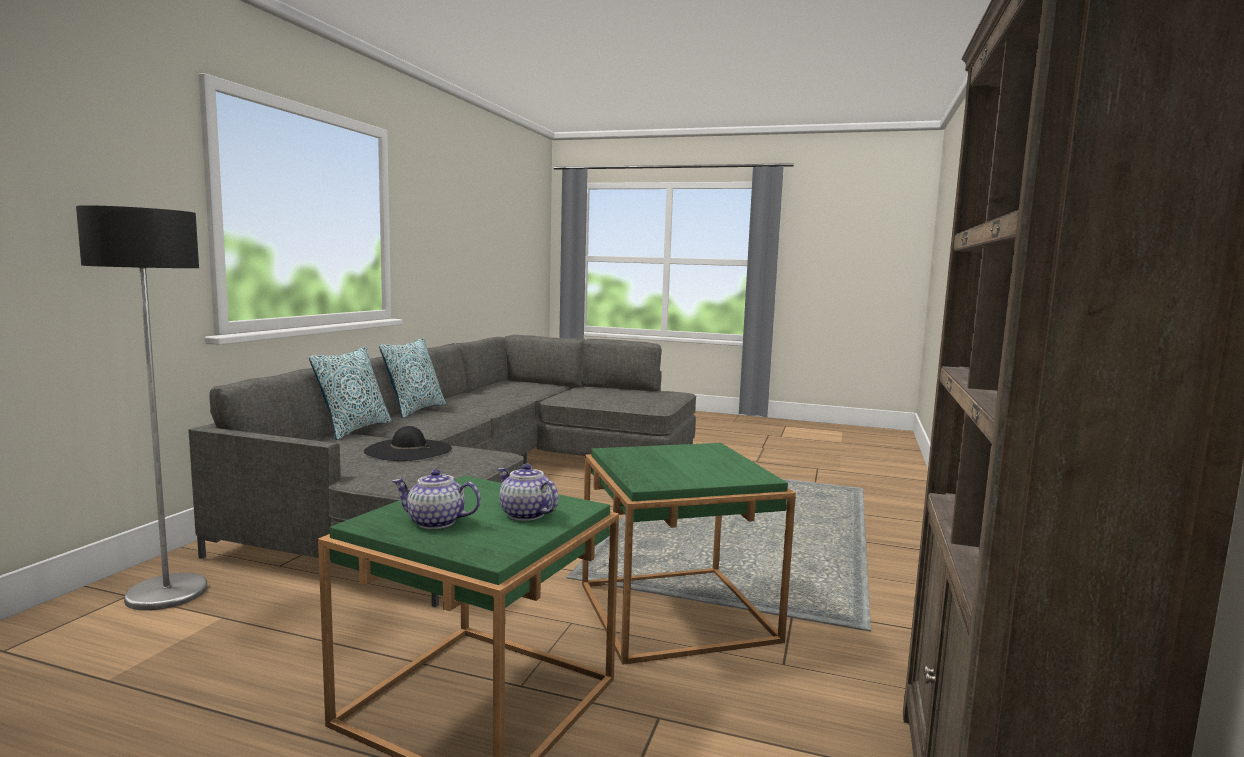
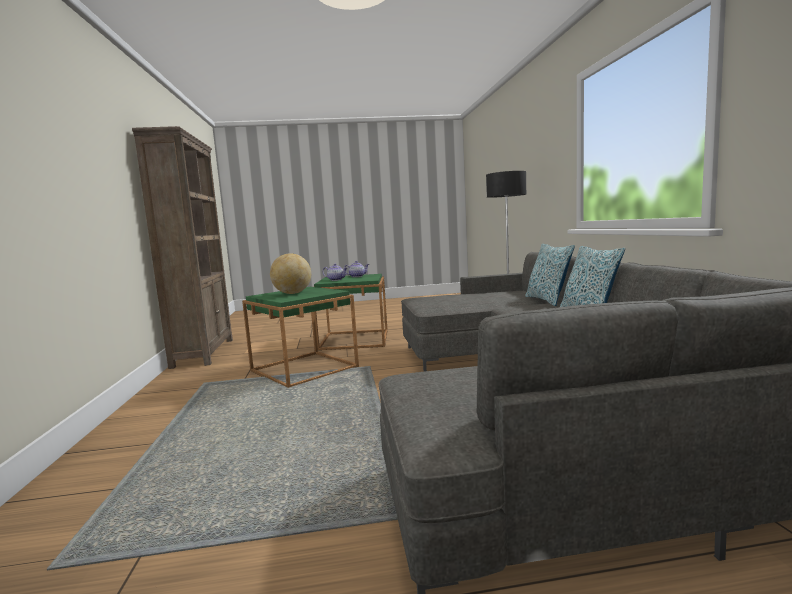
camera: 155 degrees right, 0 degrees up
black hat [364,426,452,461] -> none
none -> globe [270,253,311,294]

